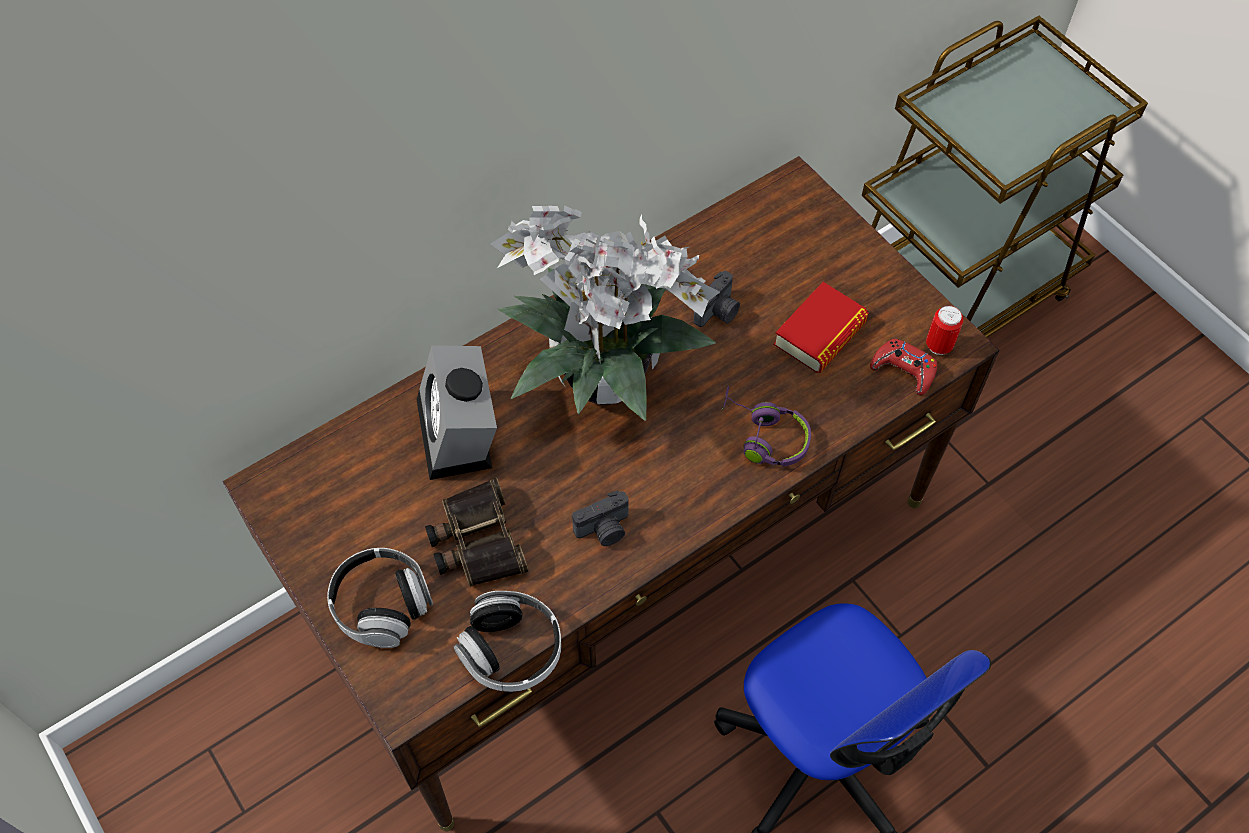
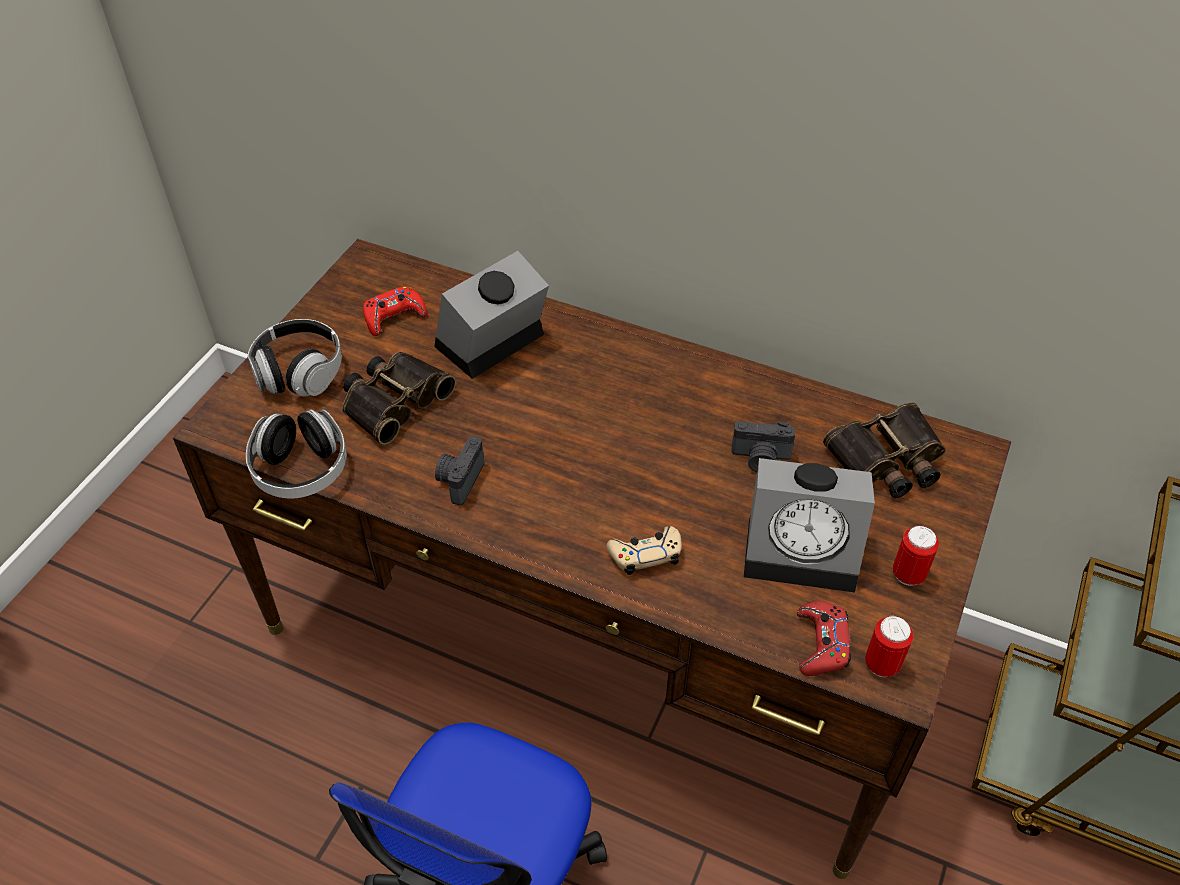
camera: 60 degrees right, 10 degrees down
potted plant [491,205,720,421] -> none
camera [572,491,629,546] -> camera turned 75 degrees clockwise [435,436,484,506]
purple headphones [722,386,811,467] -> beige game controller [606,526,682,575]
book [774,282,869,373] -> alarm clock [744,458,875,593]
none -> red game controller [363,286,427,336]
none -> binoculars [823,402,946,498]
none -> can [893,525,939,586]

